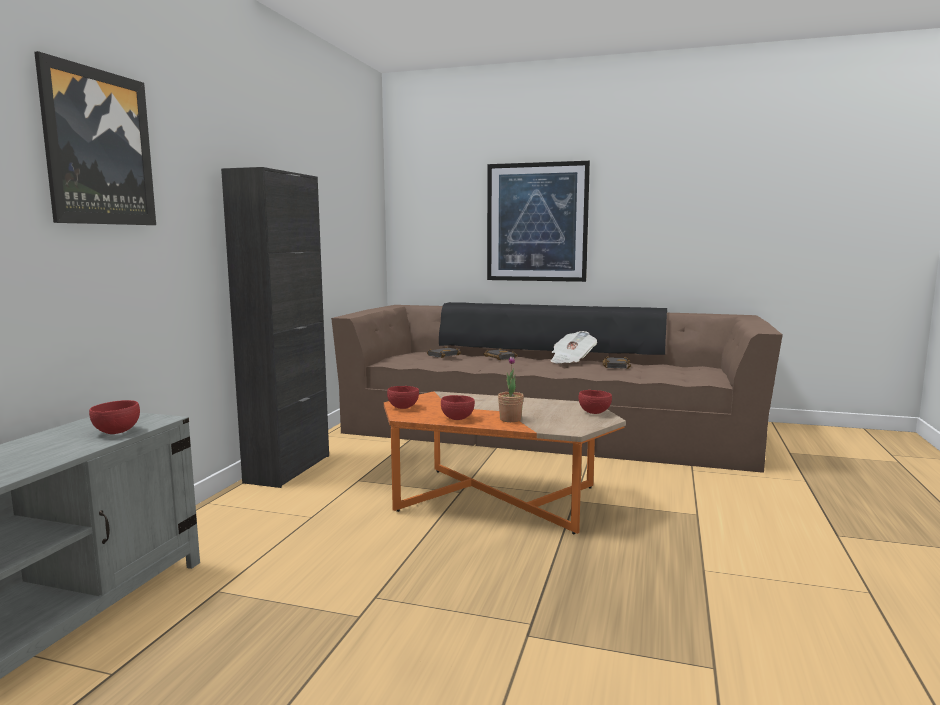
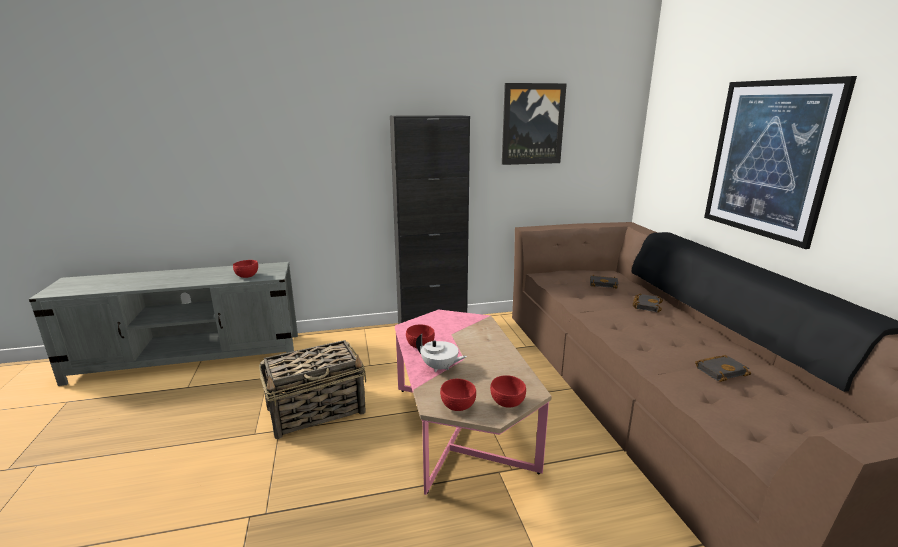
camera: 60 degrees right, 10 degrees up
picture [34,51,156,225] -> picture moved to [502,83,567,165]
orange coffee table [384,391,626,534] -> pink coffee table [395,310,552,495]
red bowl [387,386,419,409] -> red bowl moved to [440,379,476,411]
potted plant [498,356,524,422] -> white teapot [416,334,467,372]
newspaper [551,331,597,363] -> none
none -> basket [259,340,366,439]

